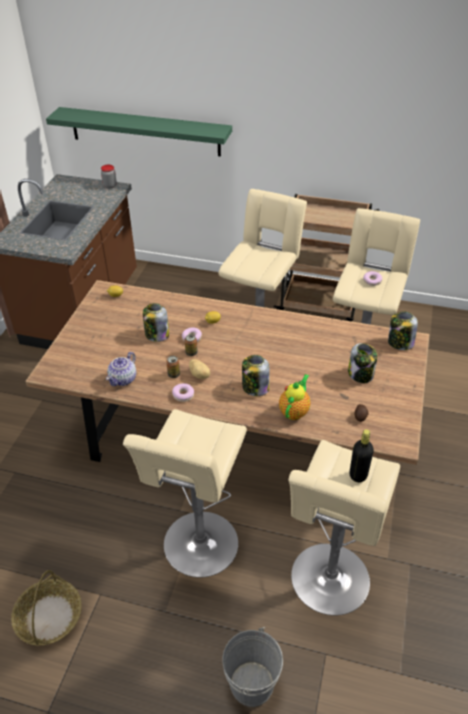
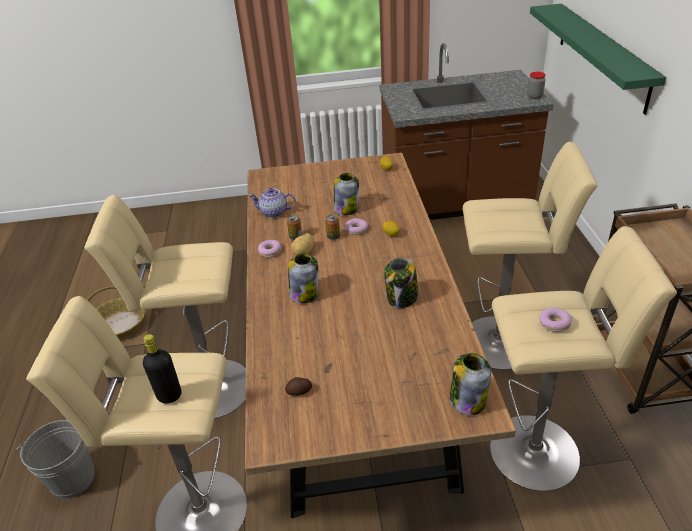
camera: 70 degrees right, 5 degrees down
teapot [279,374,310,420] -> none
jar [348,343,377,383] -> jar moved to [384,257,418,308]

